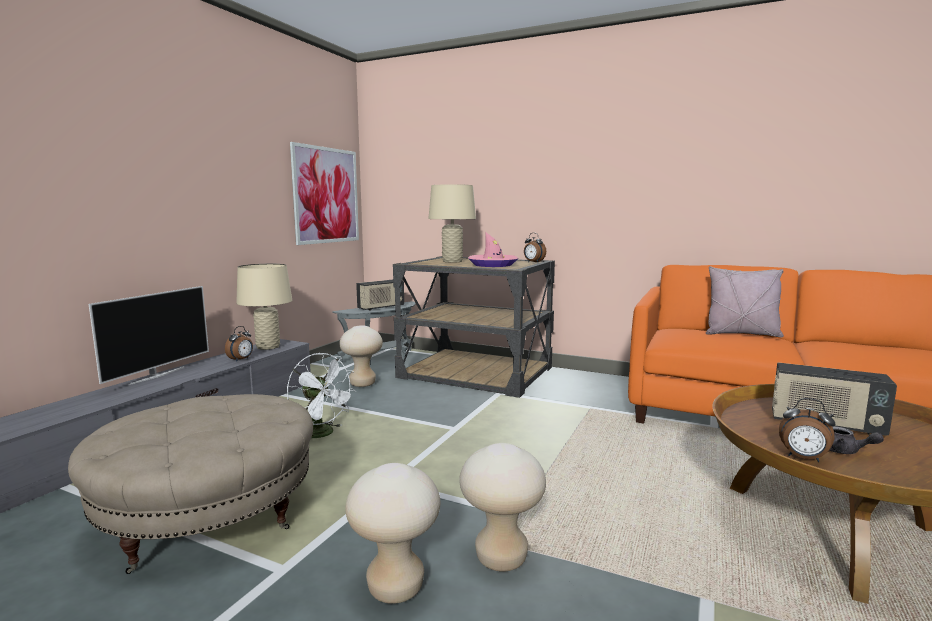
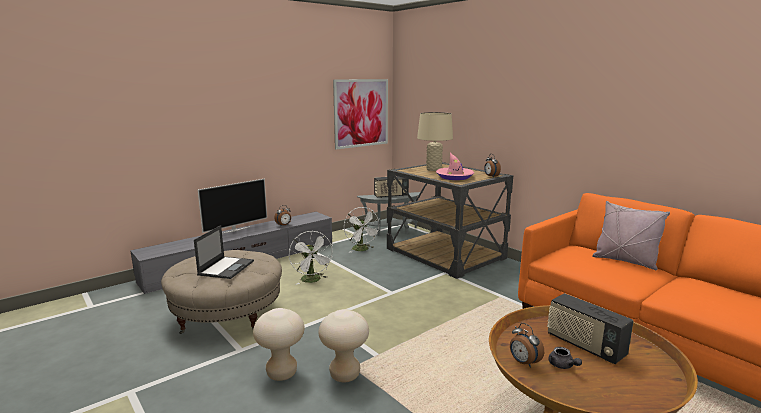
camera: 25 degrees right, 5 degrees up
beige table lamp [236,264,292,350] -> none
beige stool [339,325,383,387] -> white fan [344,207,380,253]
none -> laptop [194,225,254,279]

